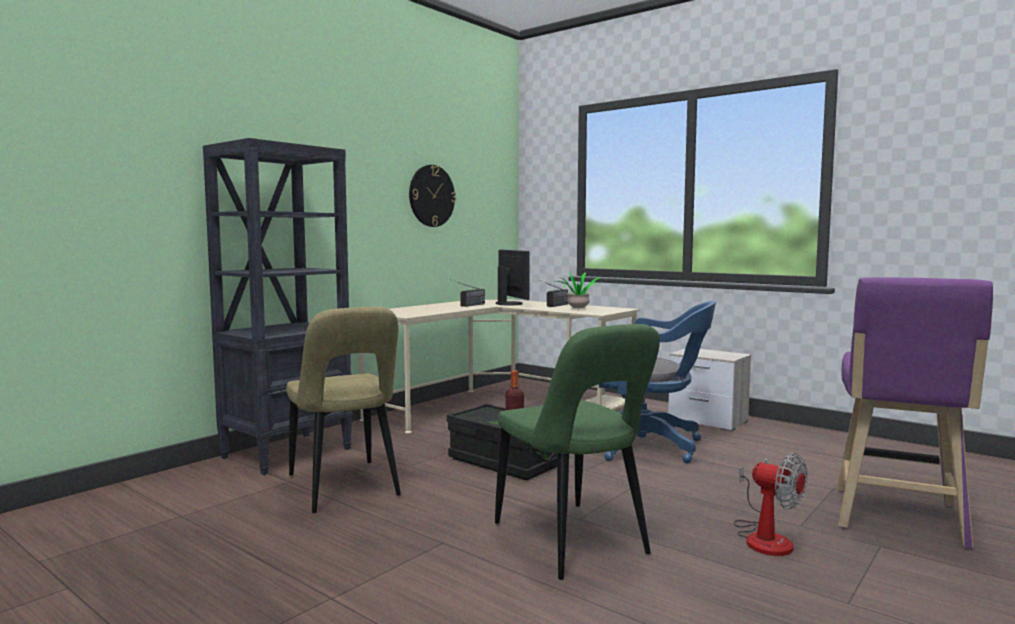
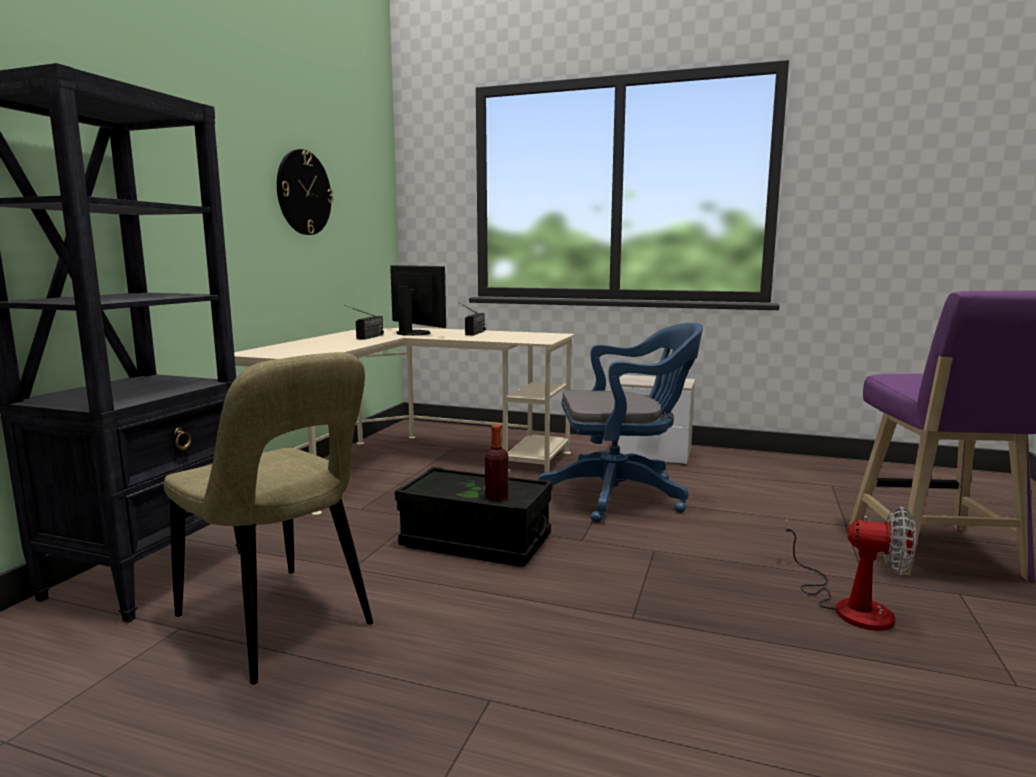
camera: 20 degrees left, 5 degrees up
green chair [495,324,660,580] -> none
potted plant [557,271,601,309] -> none

